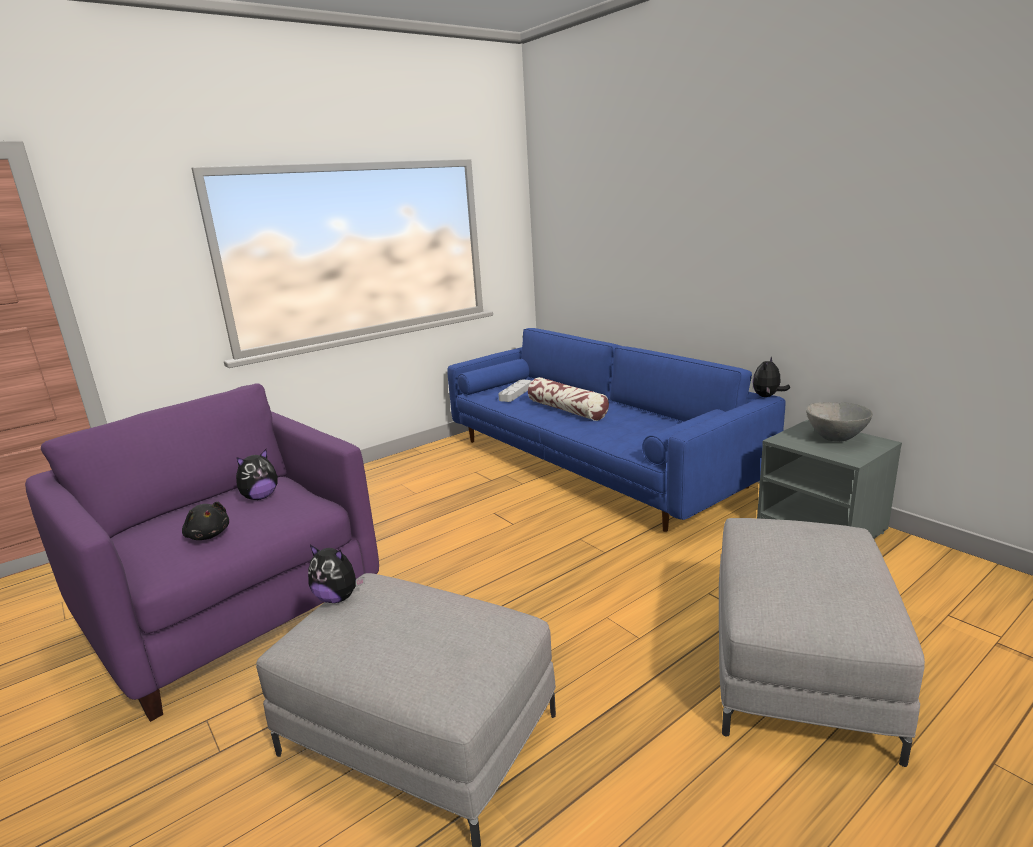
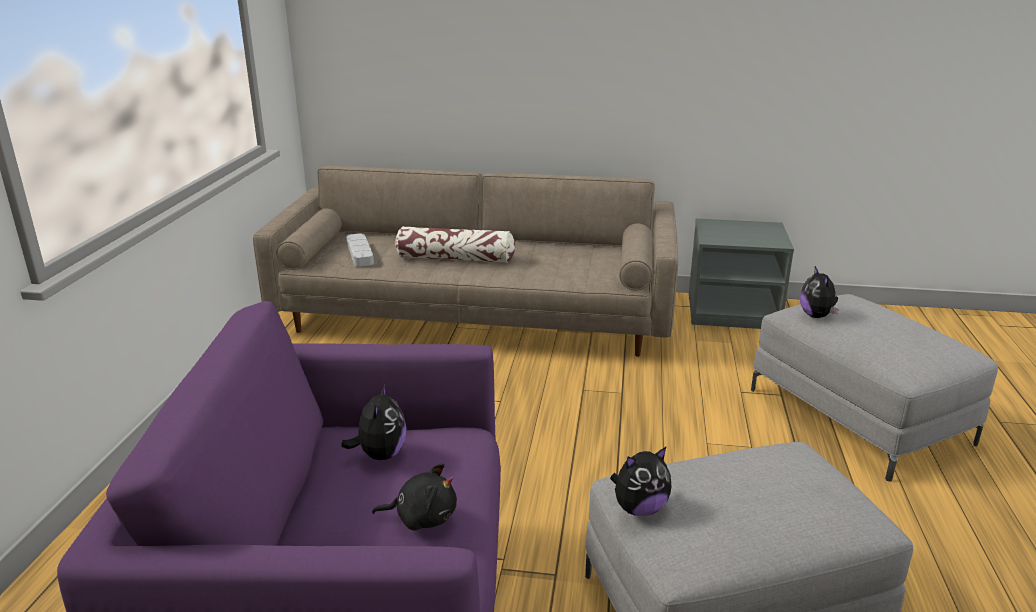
camera: 45 degrees left, 5 degrees up
blue sofa [447,328,786,532] -> beige sofa [253,166,678,357]
plush toy [753,357,790,397] -> plush toy moved to [800,266,839,318]
grey bowl [806,402,873,442] -> none

